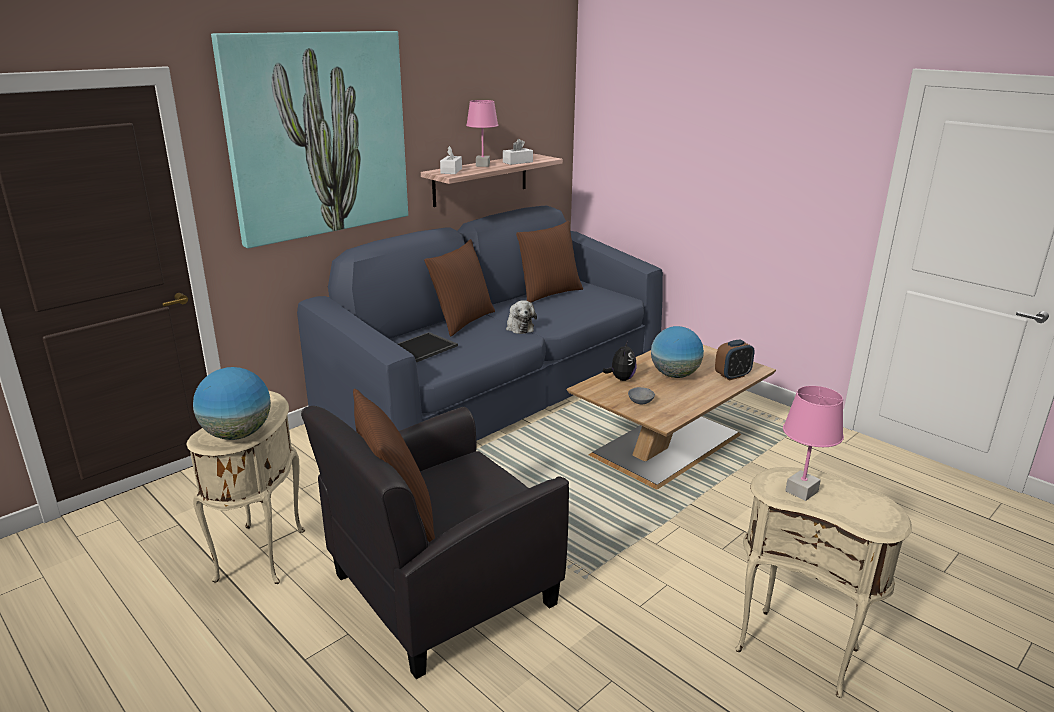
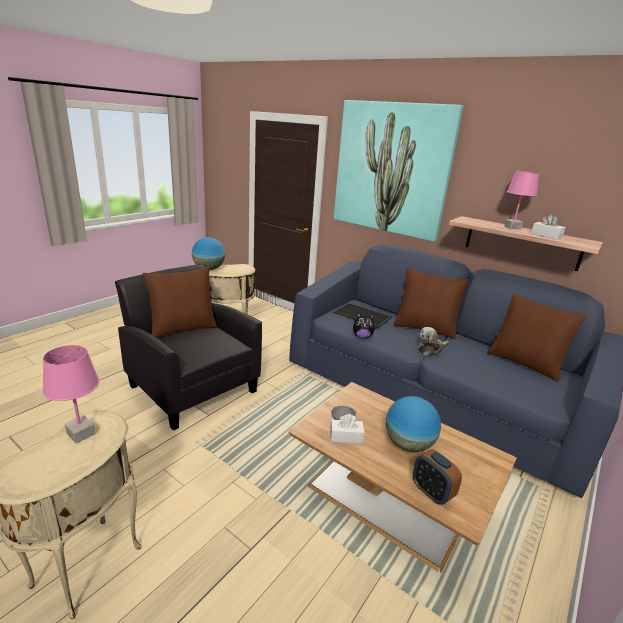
camera: 80 degrees right, 0 degrees up
white tissue box [440,146,462,174] -> white tissue box moved to [330,414,365,443]
plush toy [602,341,637,381] -> plush toy moved to [353,313,376,339]

